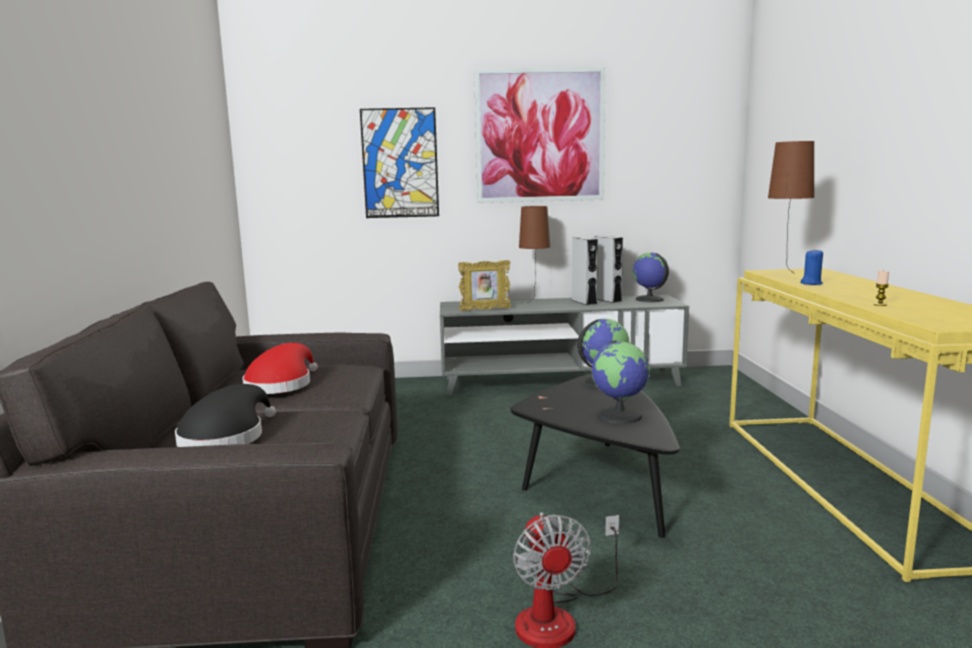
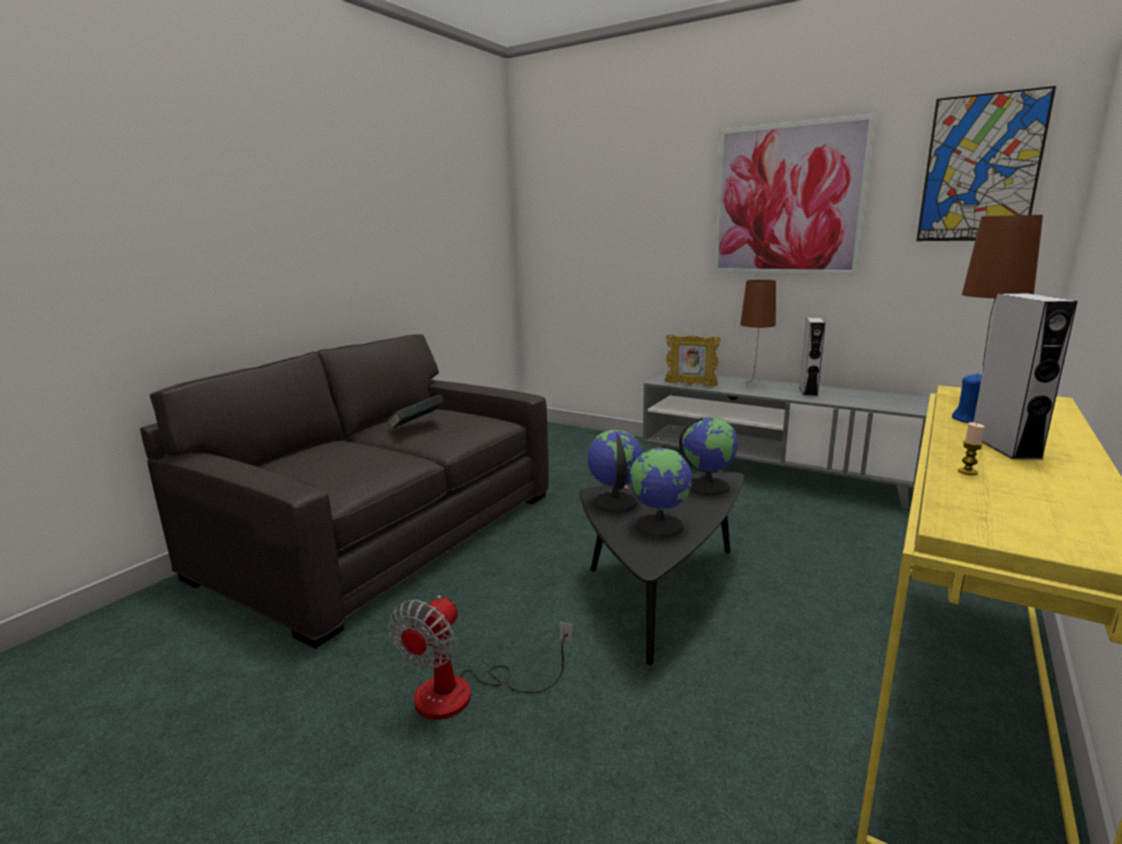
camera: 35 degrees right, 5 degrees up
black hat [175,384,276,447] -> none
red hat [242,343,318,394] -> book [387,394,444,430]
picture [360,107,439,218] -> picture moved to [916,86,1056,241]
grey speaker [594,236,623,303] -> grey speaker moved to [973,293,1078,459]
globe [632,252,669,302] -> globe moved to [587,430,643,512]

